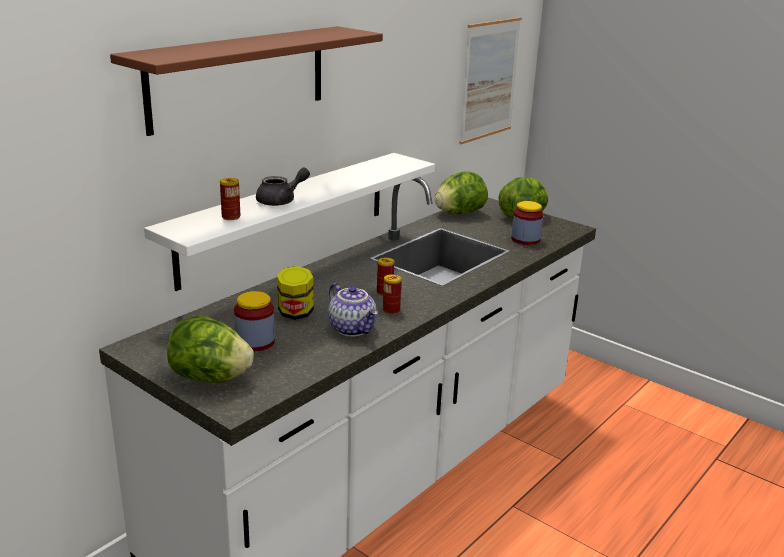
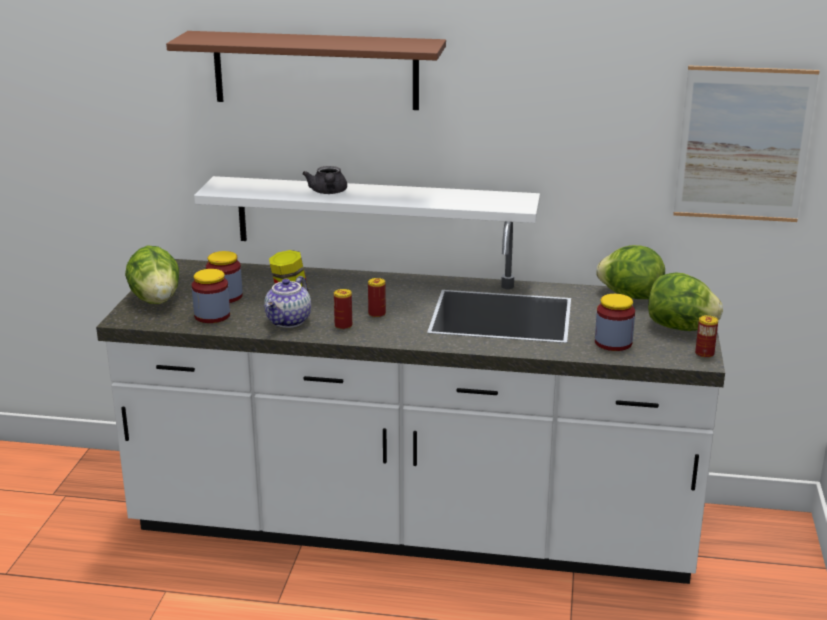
camera: 60 degrees right, 0 degrees up
can [220,178,241,220] -> can moved to [695,315,718,358]
grey teapot [256,168,310,206] -> grey teapot turned 60 degrees clockwise [302,166,347,194]
none -> jar [192,269,230,323]

